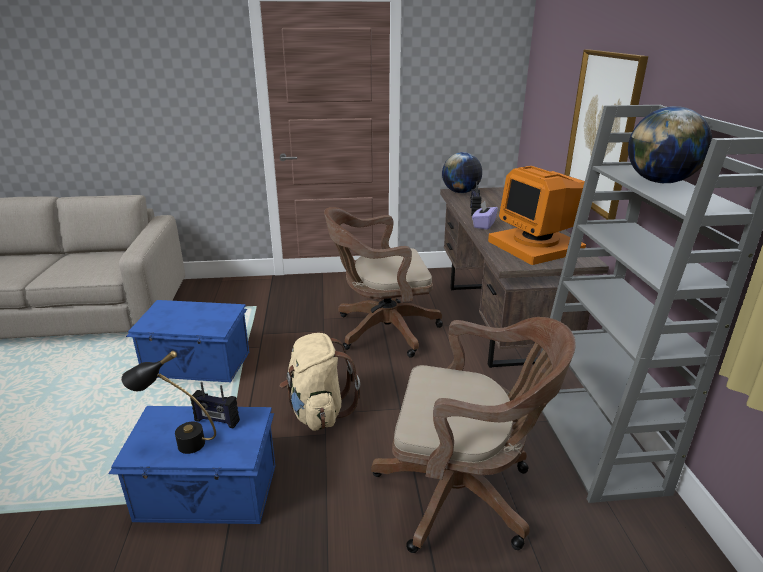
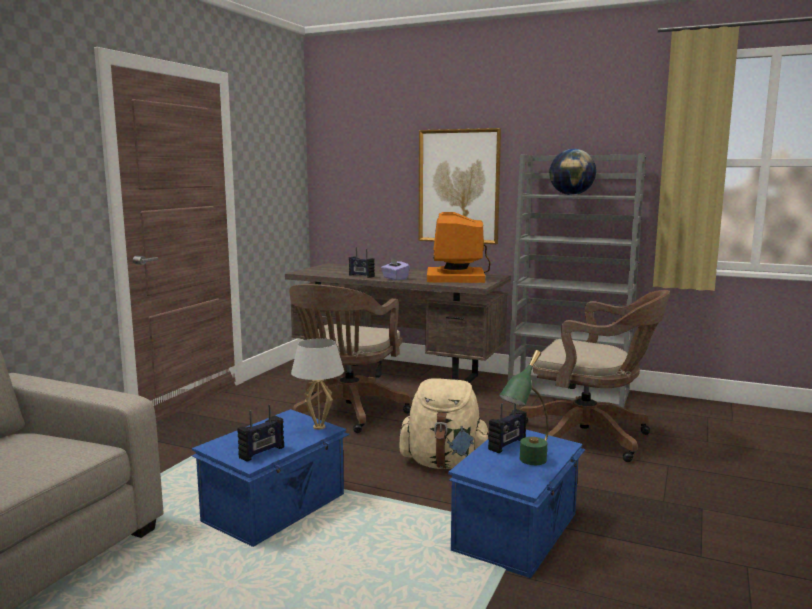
camera: 60 degrees left, 15 degrees down
black table lamp [121,351,216,454] -> green table lamp [499,350,549,465]
brown office chair [371,317,576,553] -> brown office chair turned 75 degrees clockwise [520,290,670,462]
globe [442,152,482,193] -> none
monitor [488,166,586,265] -> monitor turned 90 degrees clockwise [427,212,490,283]
none -> radio [237,404,284,462]
none -> white table lamp [291,339,344,430]

